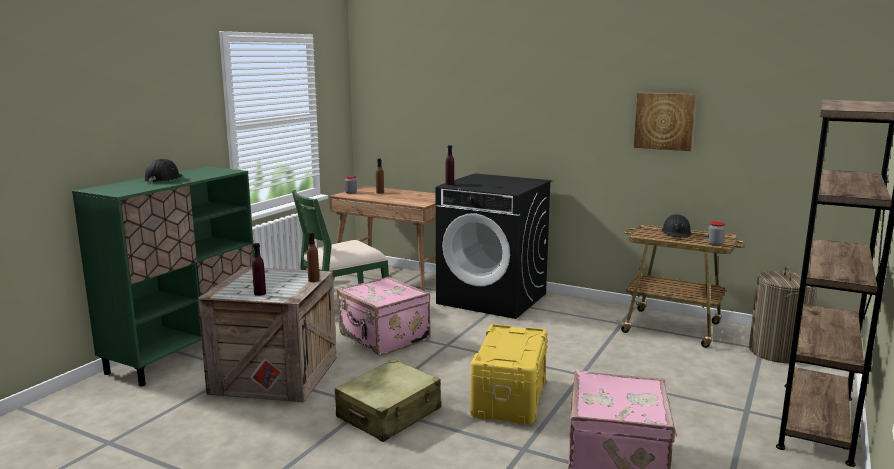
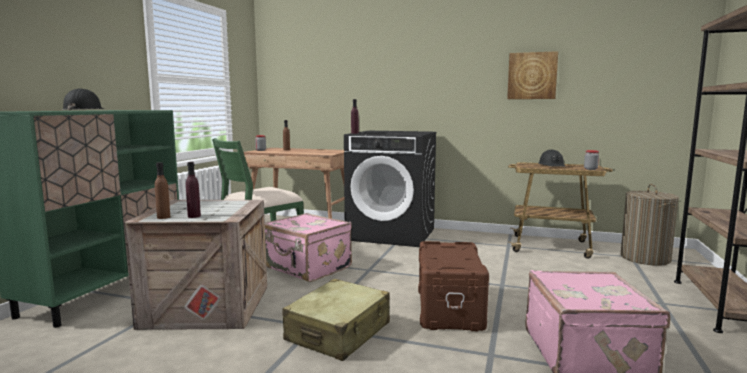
camera: 10 degrees left, 5 degrees down
brown bottle [307,232,319,282] -> brown bottle moved to [155,162,170,219]
yellow storage box [470,324,547,425] -> brown storage box [418,241,489,331]

